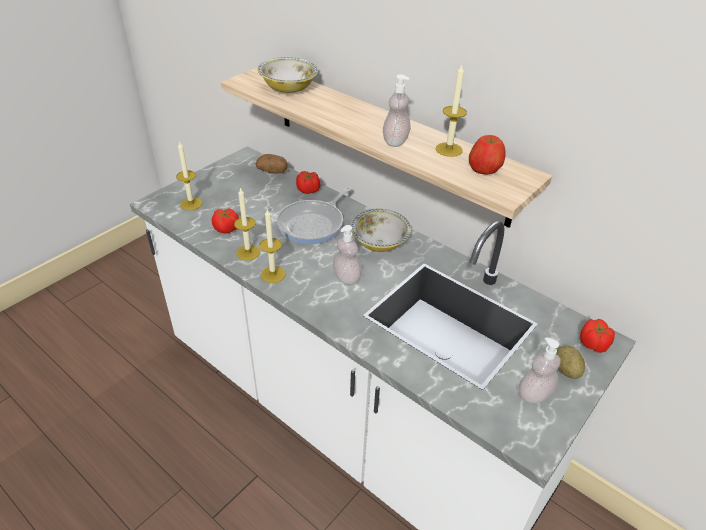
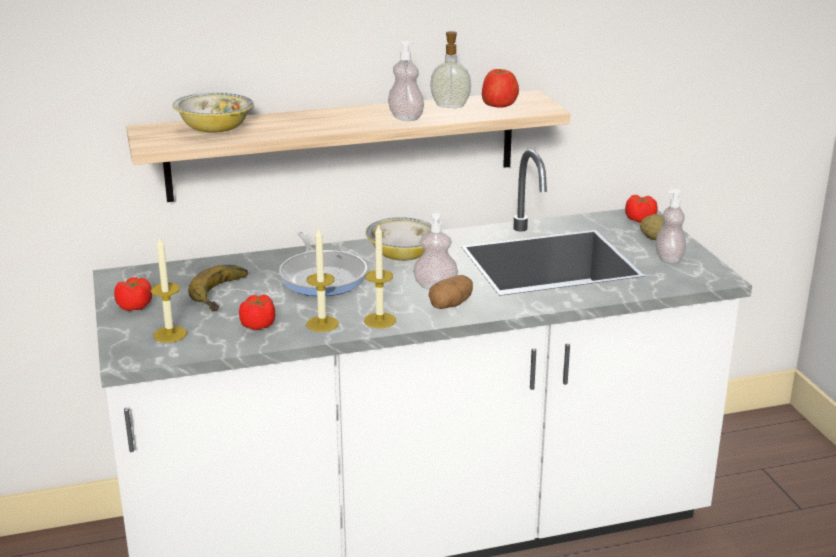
camera: 55 degrees left, 15 degrees down
potato [256,154,288,174] -> potato moved to [429,275,473,309]
tomato [296,171,320,194] -> tomato moved to [114,277,152,311]
candle [436,65,467,157] -> soap dispenser [430,31,471,108]
none -> banana [188,265,248,311]

